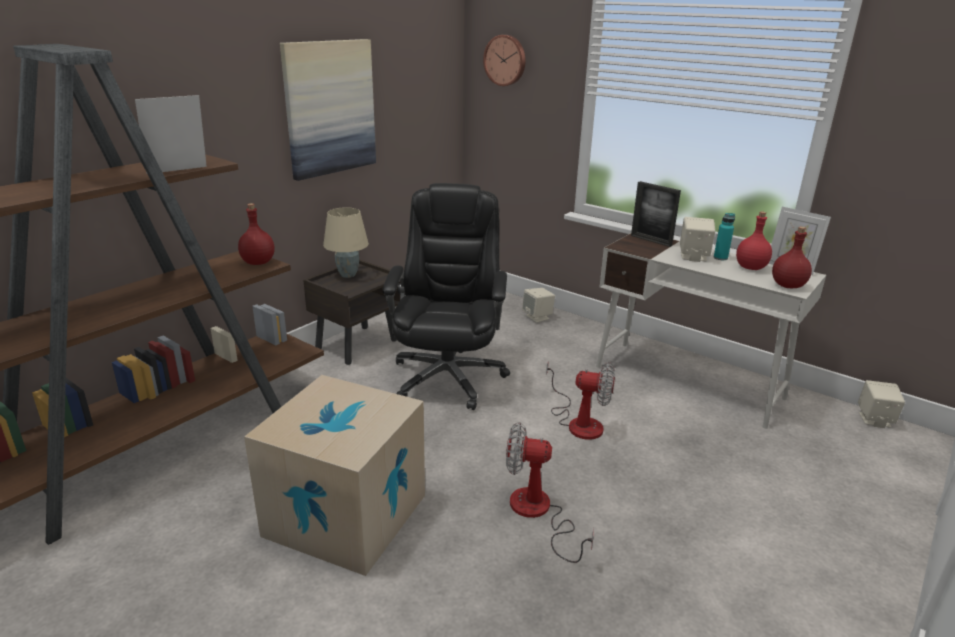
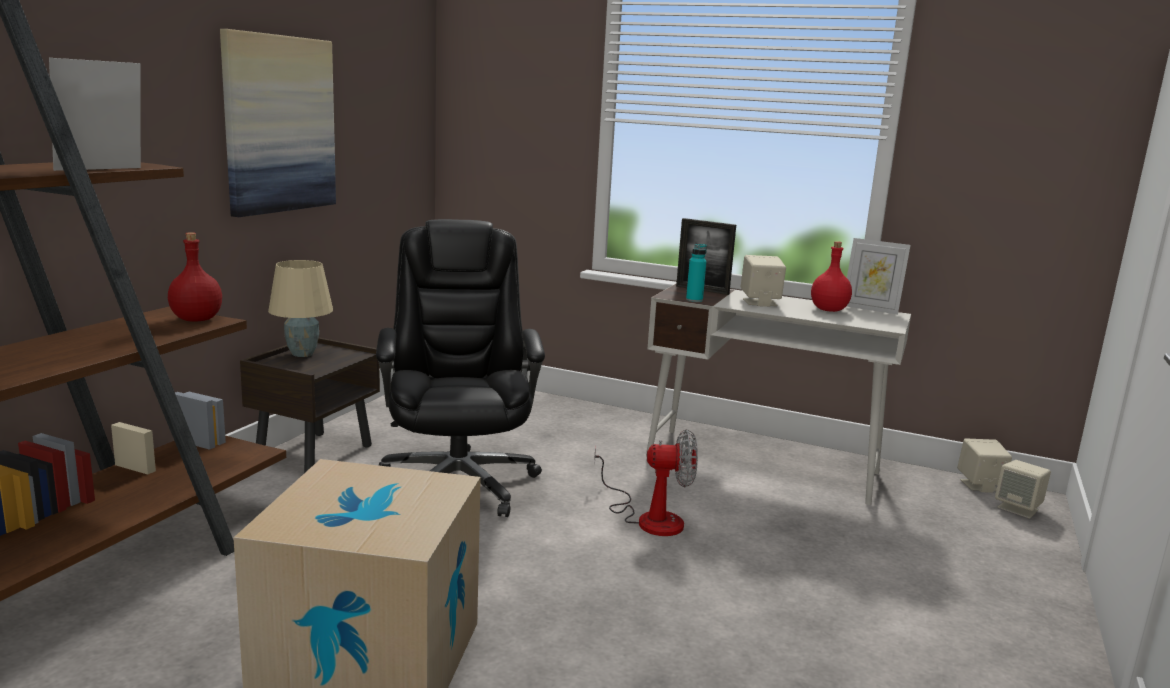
camera: 15 degrees left, 10 degrees down
wall clock [483,35,526,86] -> none
fan [506,422,594,563] -> none
beige speaker [522,288,555,323] -> beige speaker moved to [995,460,1051,518]
turquoise bottle [714,213,735,260] -> turquoise bottle moved to [686,244,707,302]
red bottle [772,227,812,288] -> none

